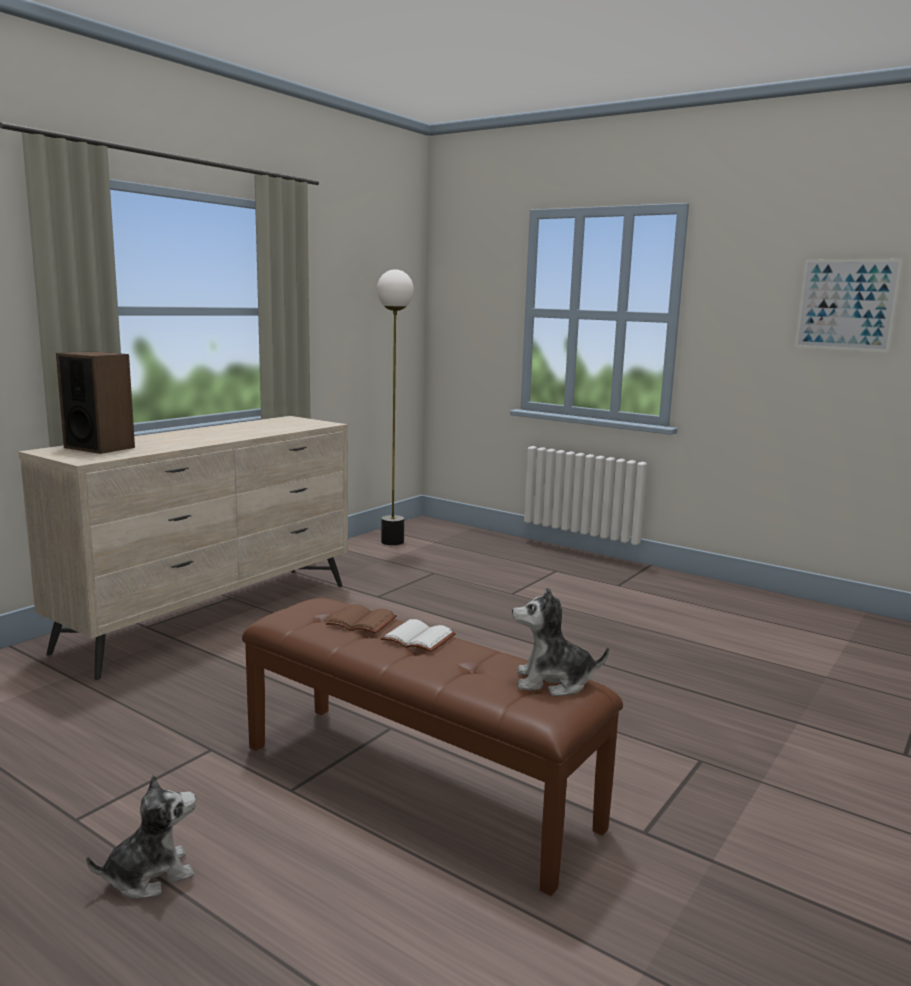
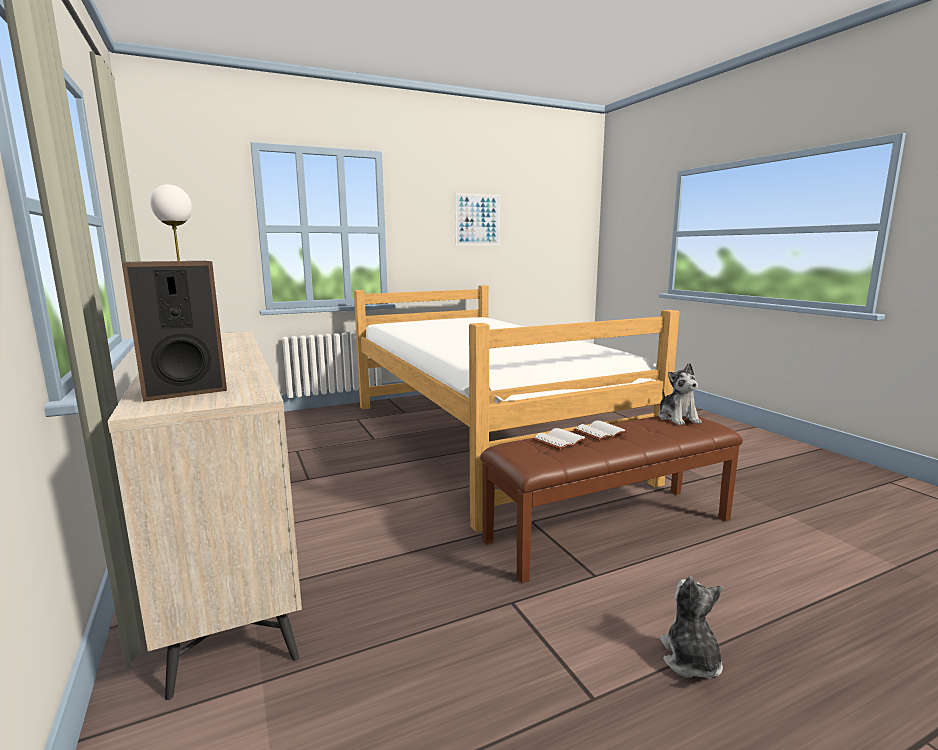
camera: 60 degrees left, 0 degrees up
brown book [325,604,397,634] -> white book [532,428,588,450]
plush toy [512,588,609,696] -> plush toy turned 45 degrees counterclockwise [658,363,702,425]
none -> bed [354,285,680,532]

